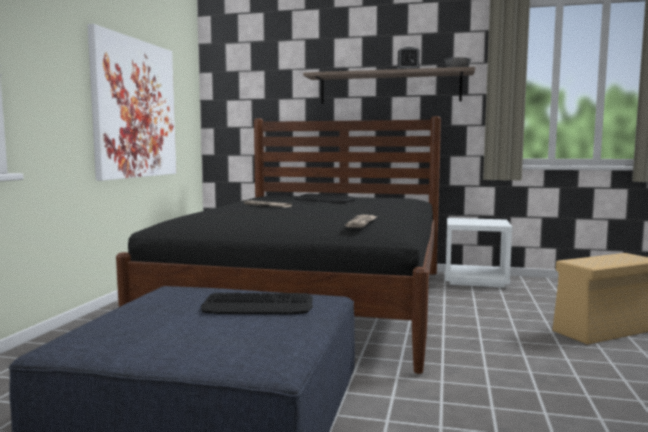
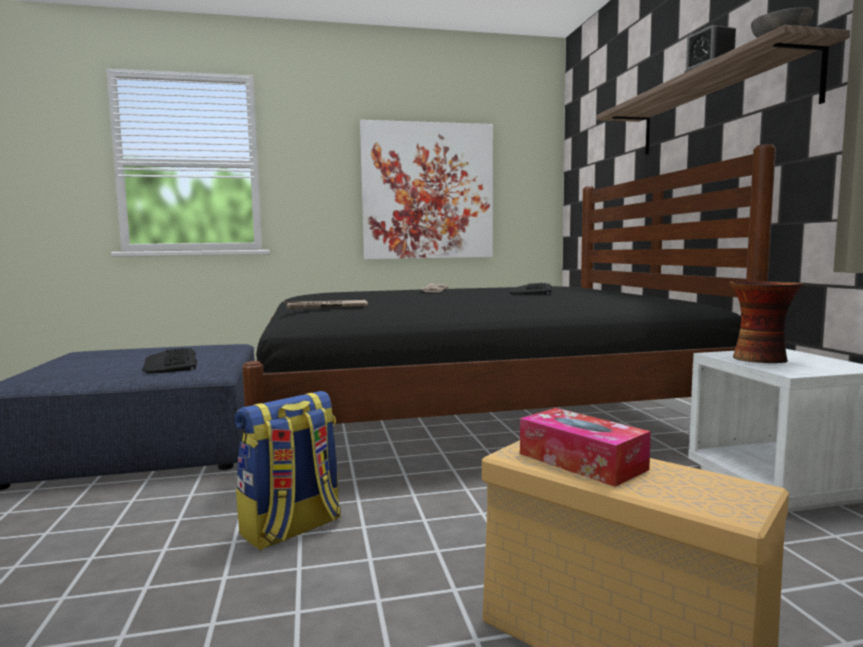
camera: 65 degrees right, 0 degrees up
none -> backpack [235,391,341,551]
none -> tissue box [520,408,651,487]
none -> vase [729,281,803,363]

